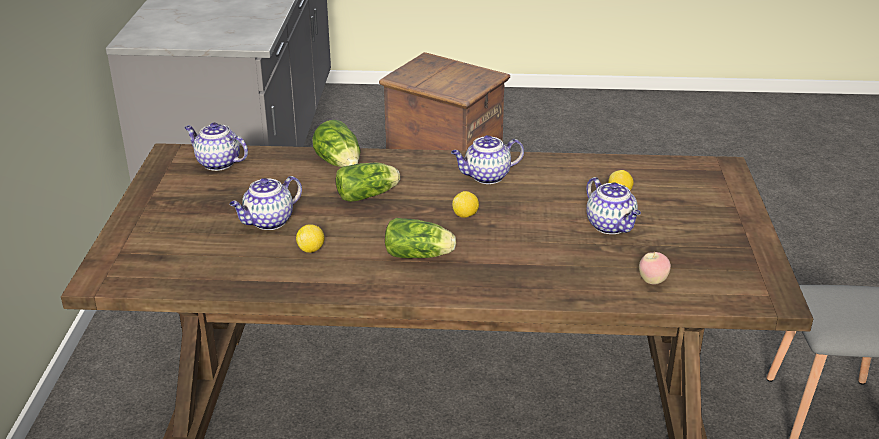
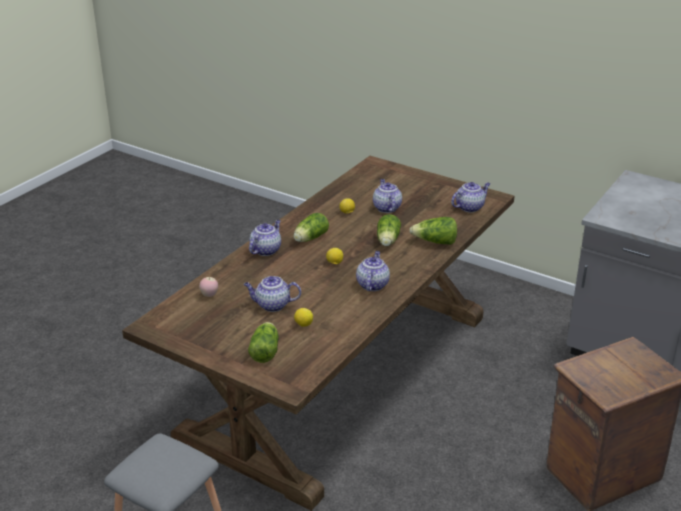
camera: 120 degrees right, 0 degrees up
none -> lettuce [248,322,279,363]
none -> teapot [249,220,281,256]

